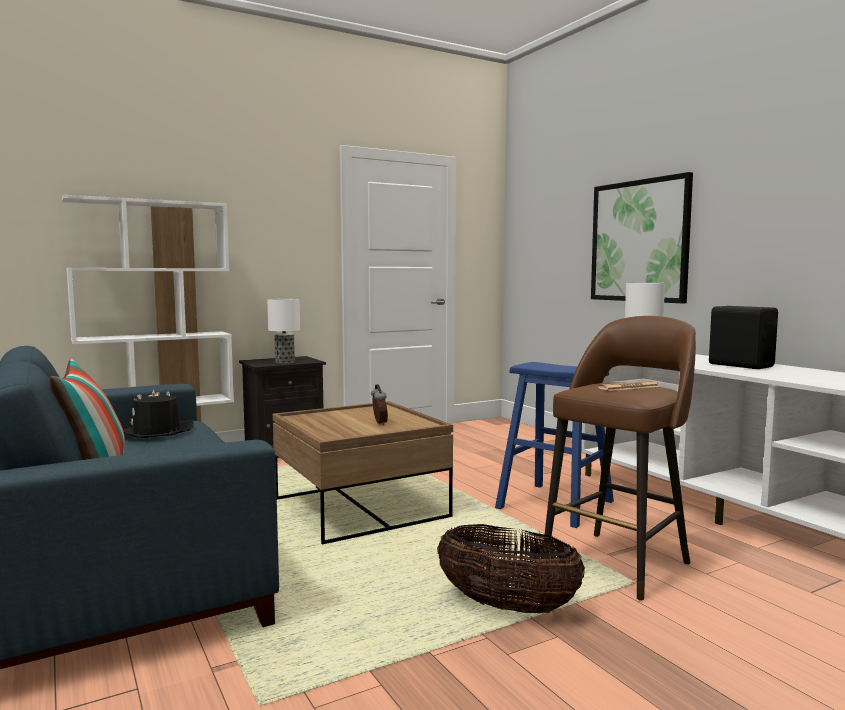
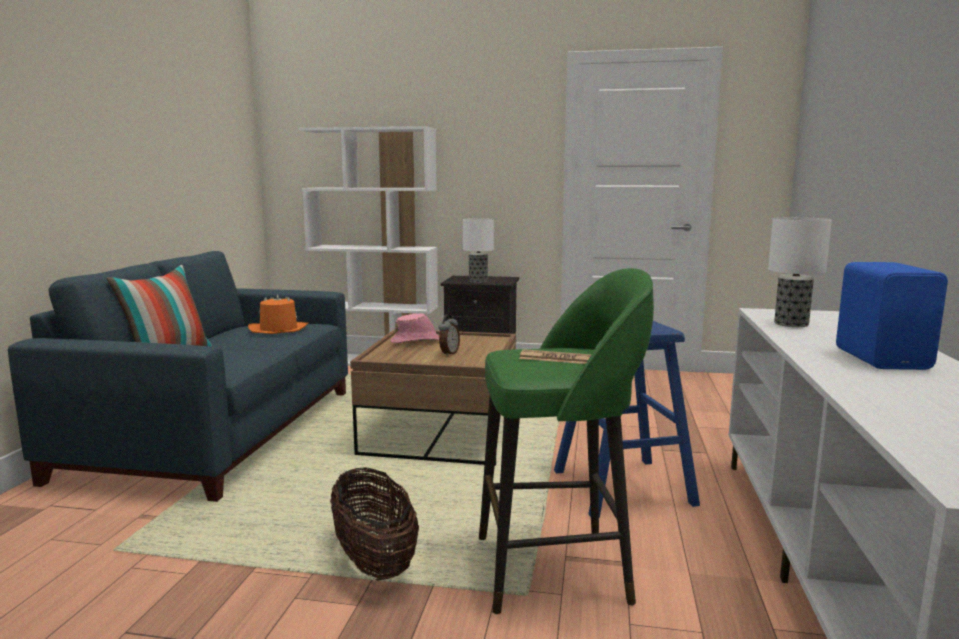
camera: 40 degrees right, 5 degrees up
black hat [123,389,193,438] -> orange hat [248,294,308,334]
brown stool [544,316,696,601] -> green stool [479,268,654,614]
picture [591,172,693,303] -> none
black speaker [709,306,778,369] -> blue speaker [836,262,948,370]
none -> pink hat [390,313,439,343]

